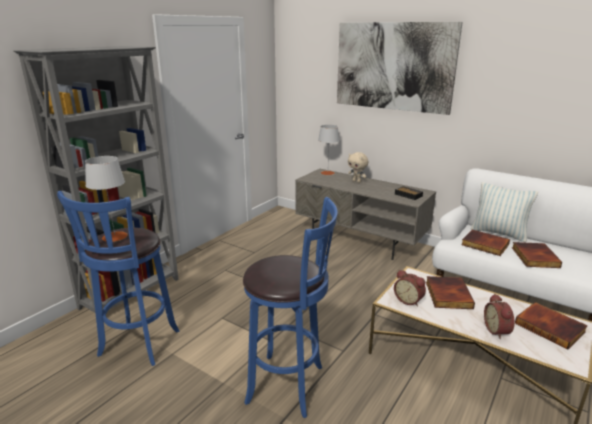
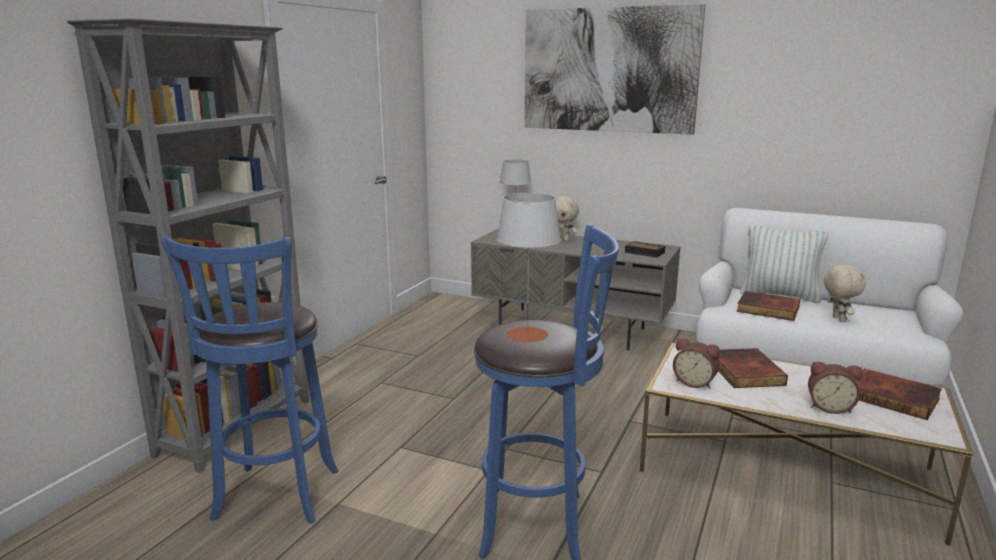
camera: 10 degrees left, 5 degrees down
grey table lamp [85,156,128,242] -> grey table lamp moved to [497,193,561,343]
alarm clock [484,294,515,339] -> alarm clock turned 60 degrees counterclockwise [808,362,863,414]
book [512,242,562,268] -> beige plush toy [824,264,866,322]

